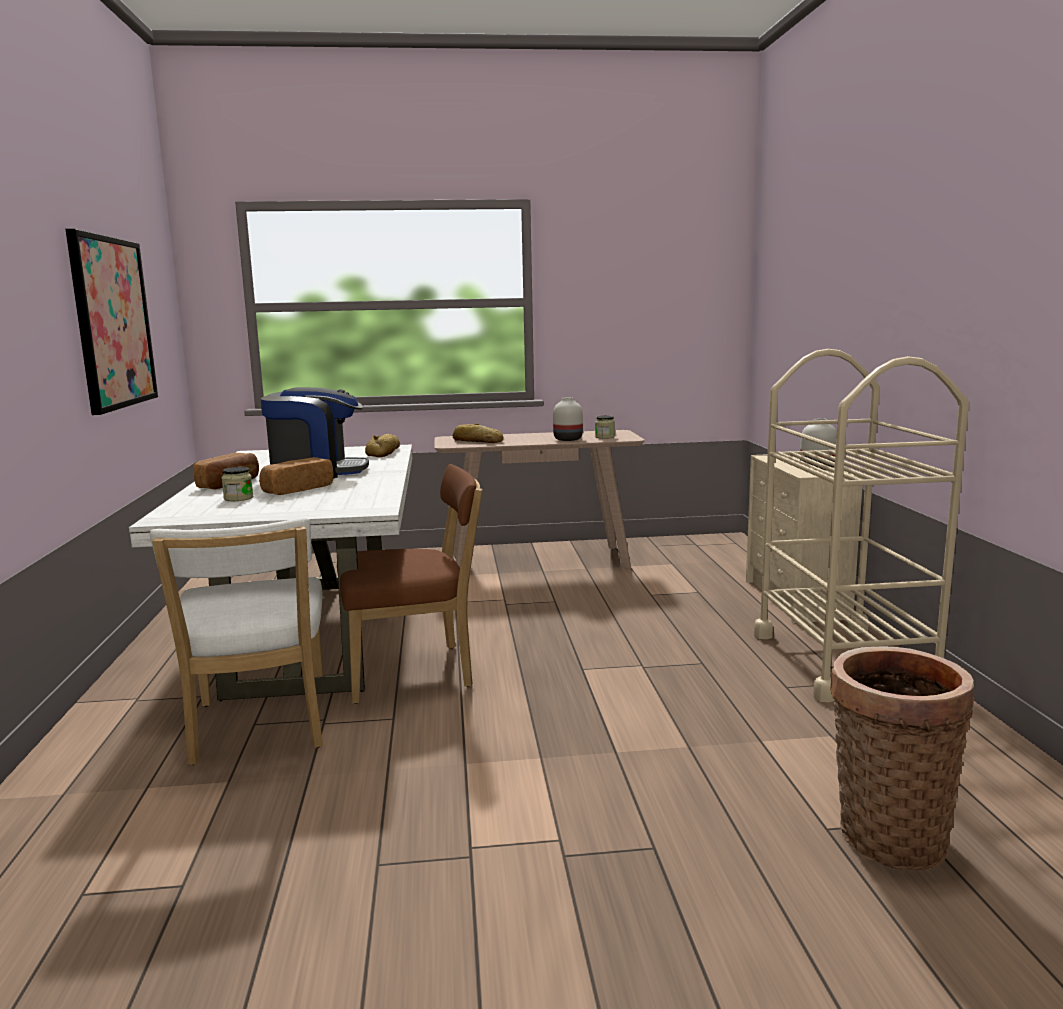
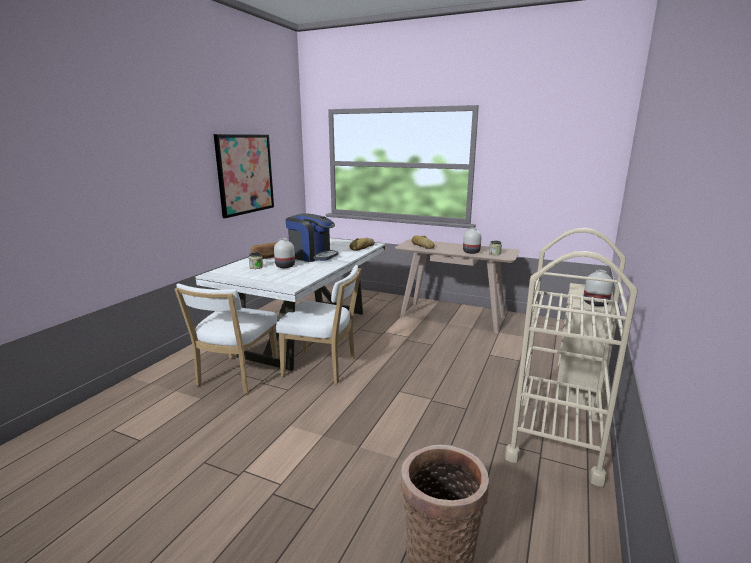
camera: 30 degrees right, 5 degrees up
bread [259,457,333,495] -> white vase [274,238,295,268]
brown chair [337,464,483,704] -> white chair [276,265,361,384]

